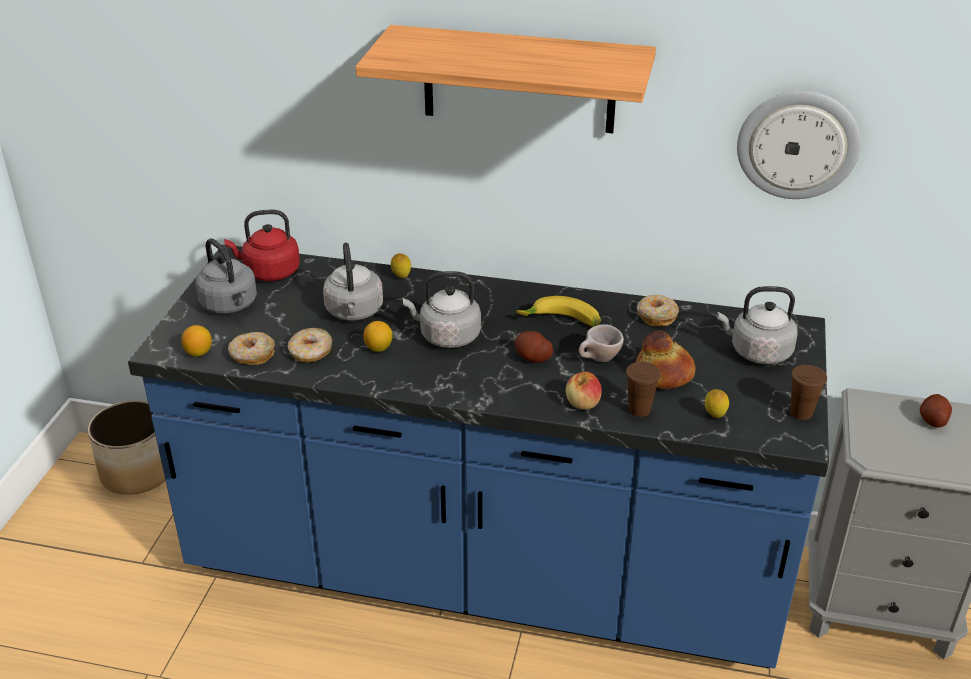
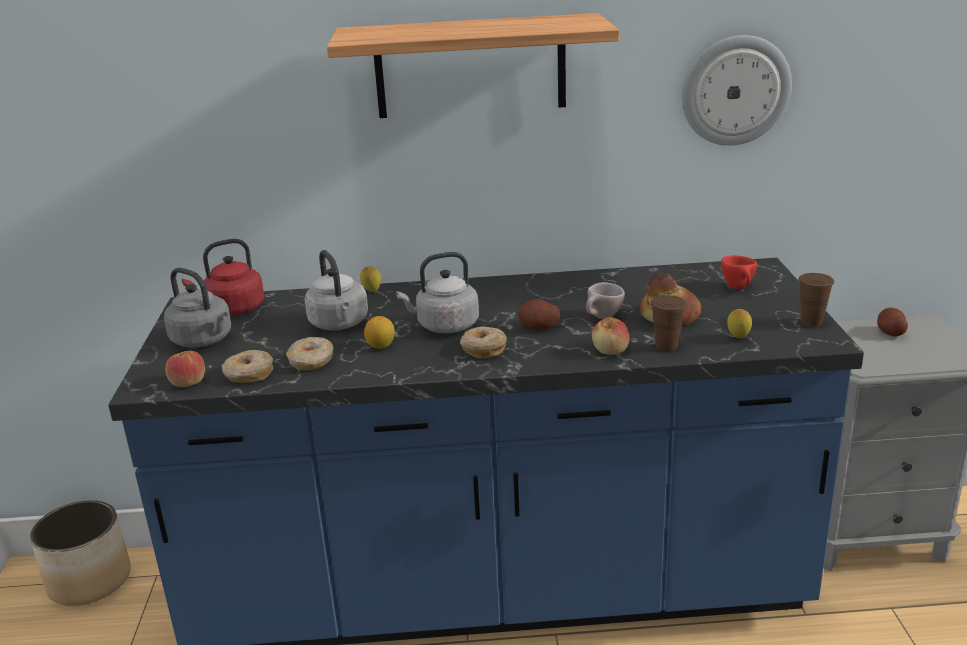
camera: 15 degrees left, 10 degrees down
lemon [181,325,212,357] -> apple [165,351,205,387]
banana [516,296,601,327] -> none
donut [637,295,679,327] -> donut moved to [460,326,507,359]
grey kettle [717,286,798,364] -> red cup [721,255,757,289]

